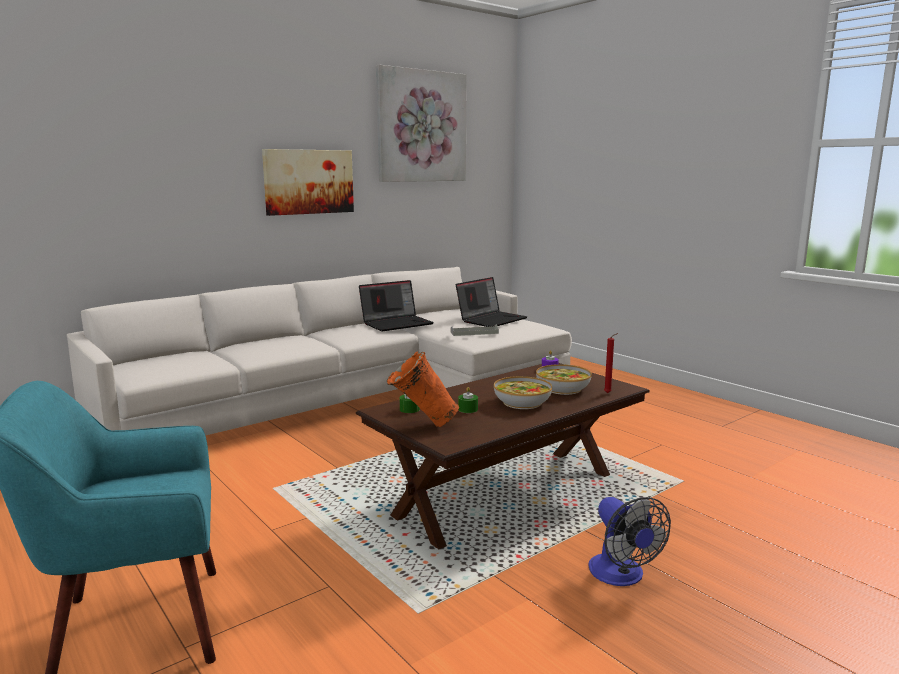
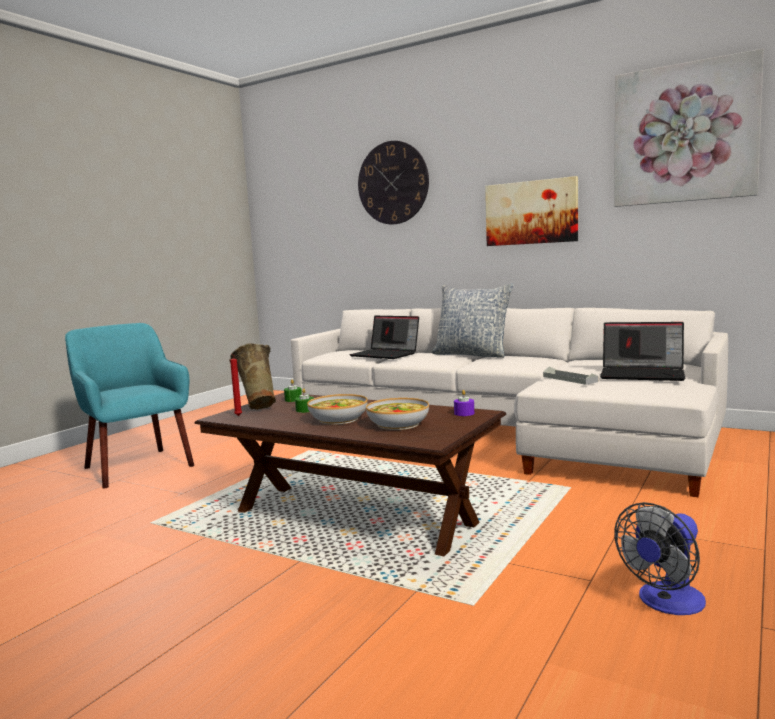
camera: 70 degrees right, 5 degrees down
laptop [359,280,434,331] -> laptop moved to [349,316,419,359]
orange vase [387,351,459,427] -> beige vase [229,343,276,410]
fan [589,497,671,586] -> fan moved to [614,502,706,615]
red candle [604,333,618,393] -> red candle moved to [230,354,242,416]
none -> wall clock [358,141,429,224]
none -> pillow [431,283,514,358]

